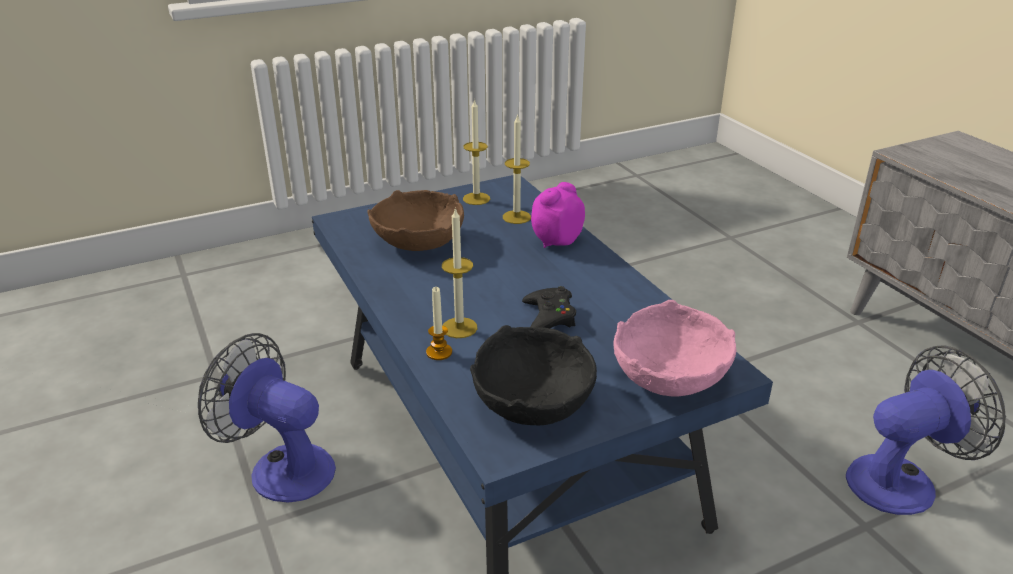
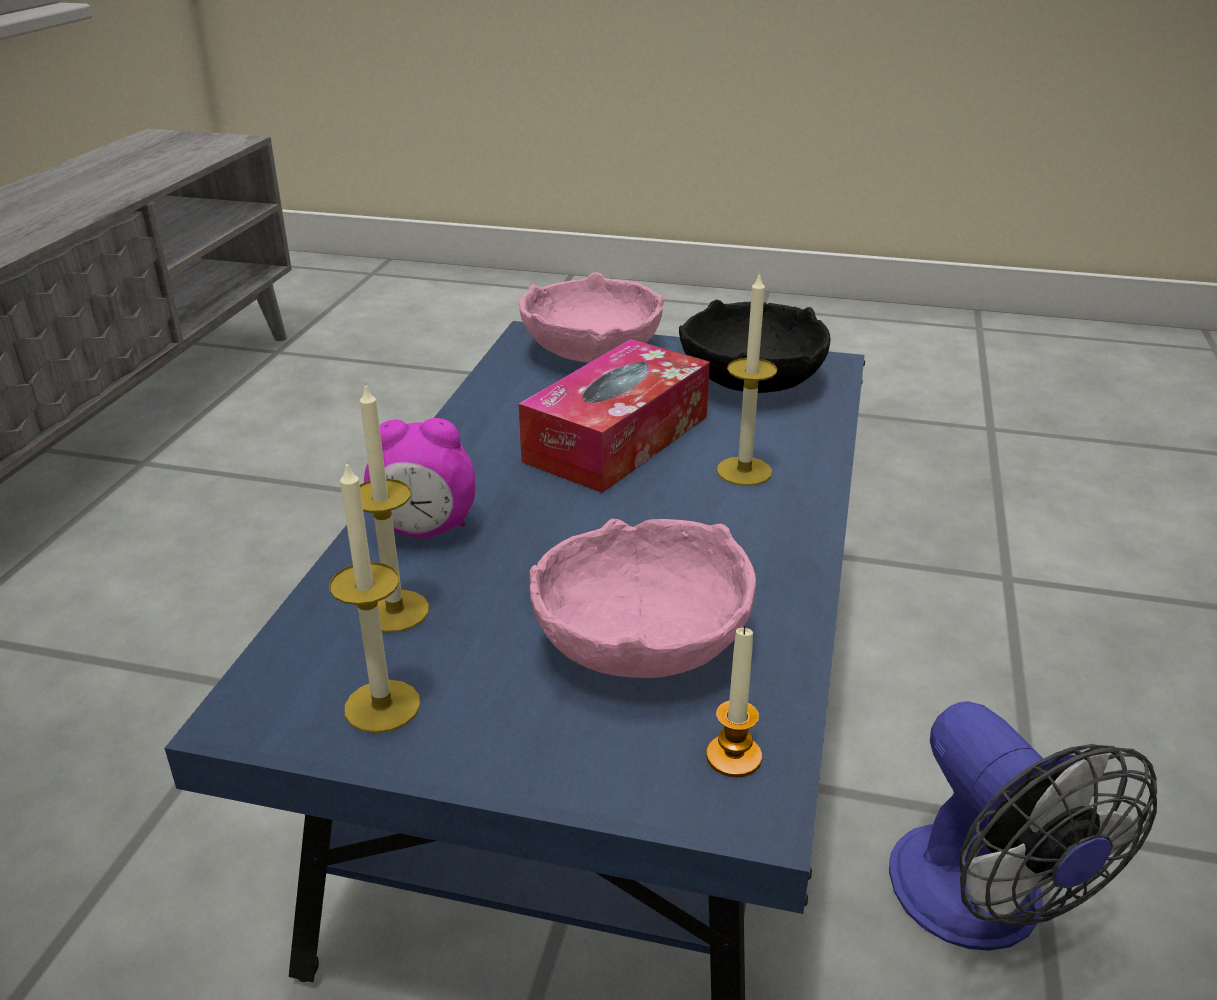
camera: 140 degrees left, 0 degrees up
brown bowl [367,190,464,251] -> pink bowl [530,518,756,678]
candle [426,287,452,360] -> candle moved to [706,626,762,777]
black game controller [522,286,576,328] -> tissue box [519,339,710,493]
fan [846,346,1006,515] -> none

